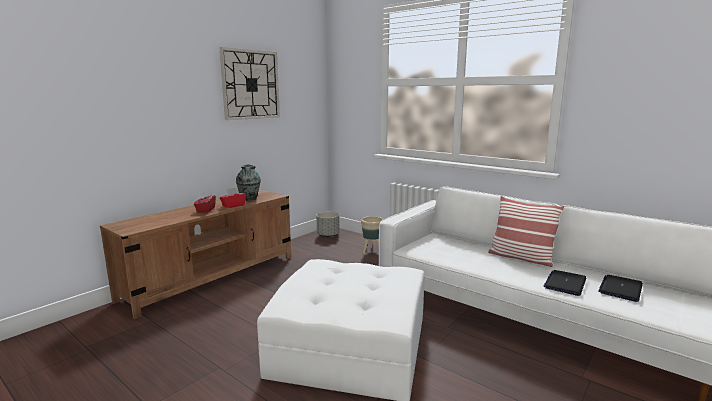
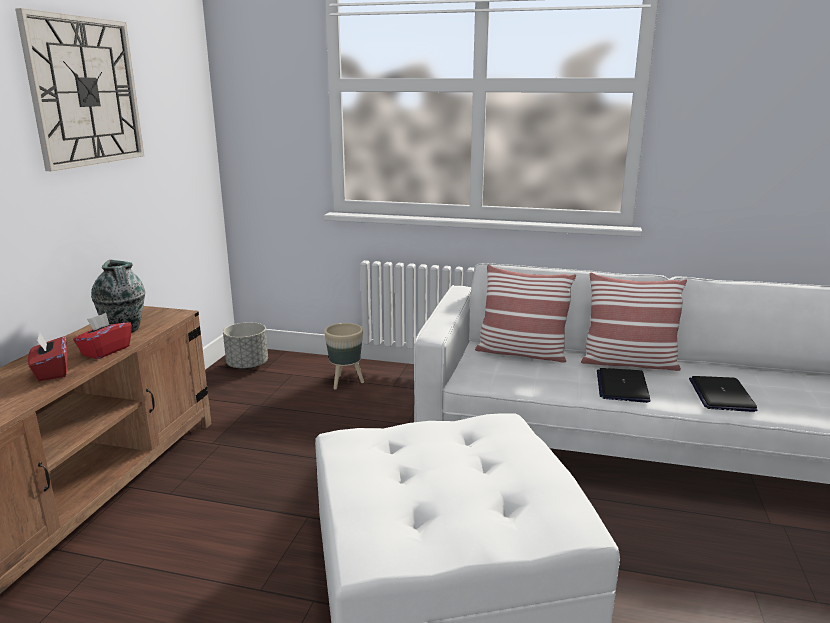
camera: 25 degrees left, 5 degrees up
laptop [598,275,643,302] -> laptop moved to [597,368,650,403]
none -> pillow [475,265,576,363]

